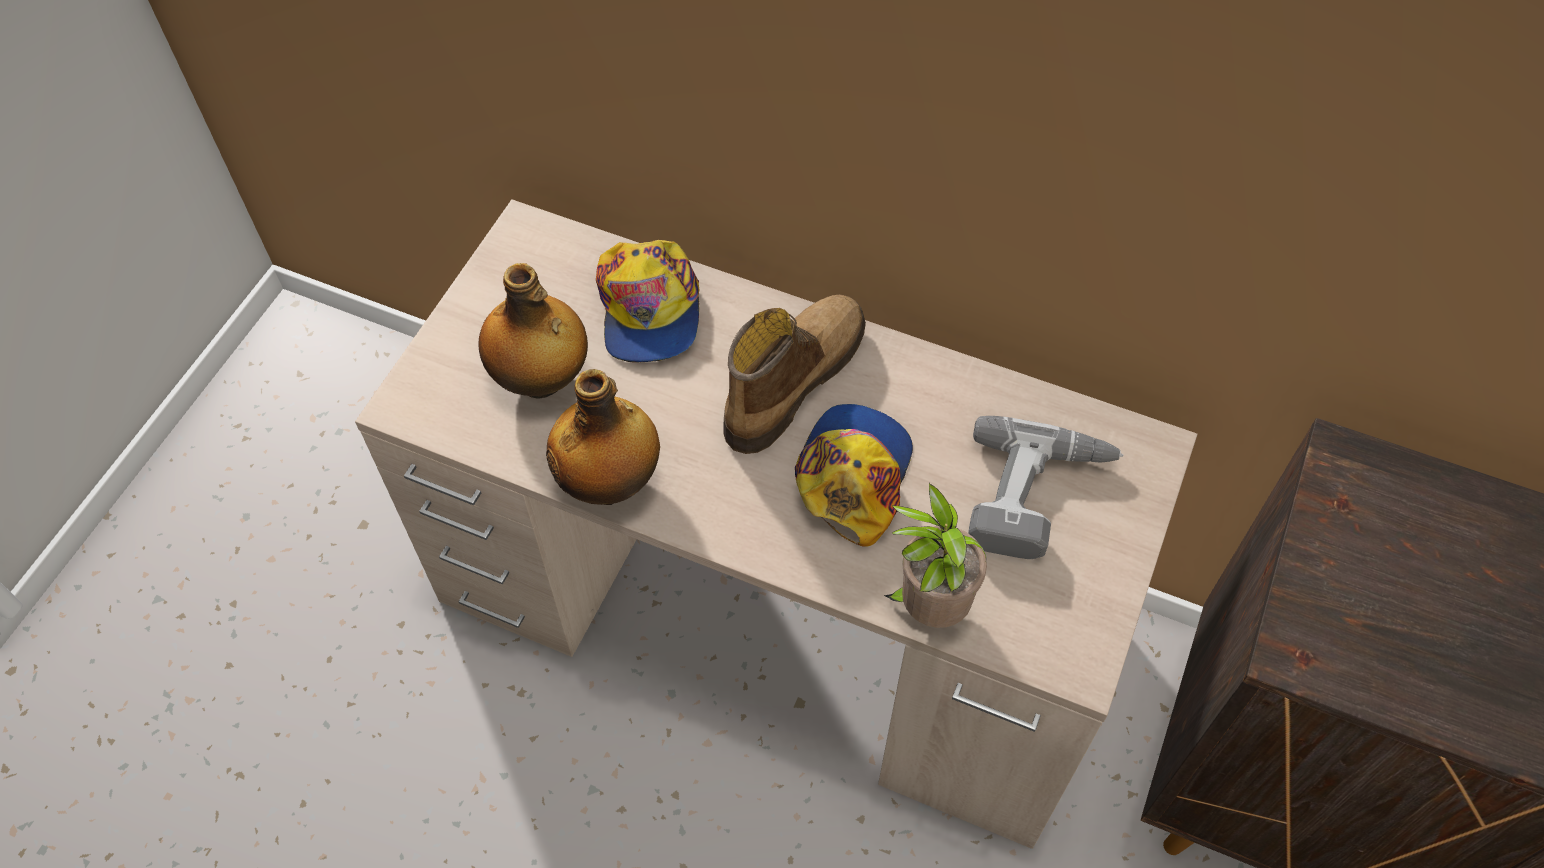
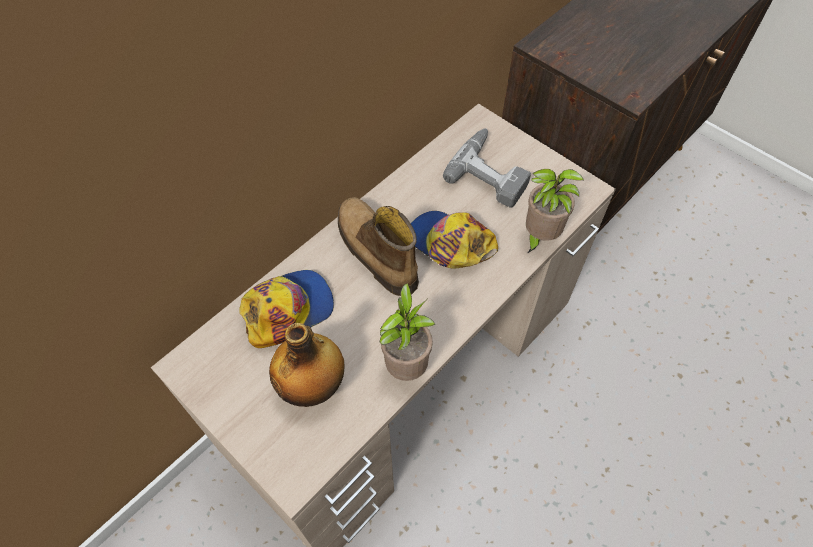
camera: 70 degrees left, 0 degrees up
bottle [546,369,660,505] -> potted plant [380,283,436,381]
cap [596,240,699,363] -> cap turned 45 degrees counterclockwise [239,270,334,348]

